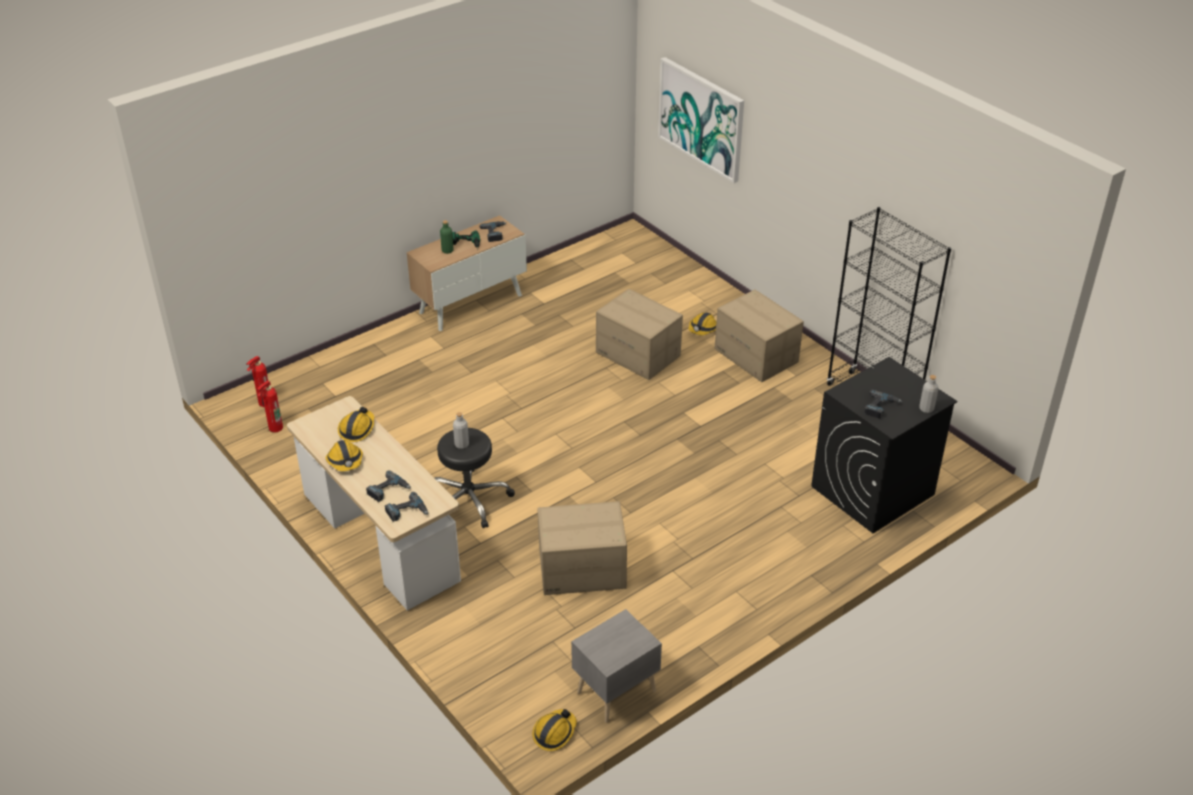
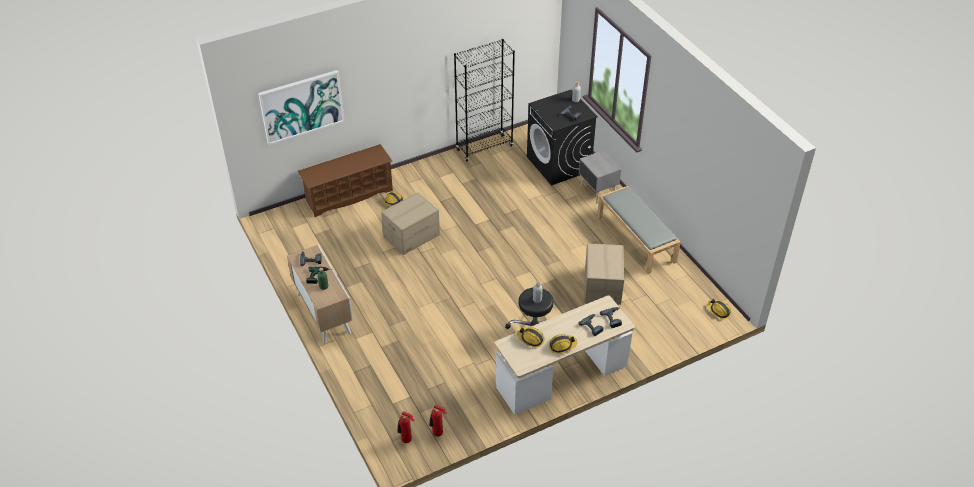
camera: 80 degrees left, 5 degrees up
grey nightstand [571,609,662,723] -> grey nightstand moved to [579,151,621,204]
cardboard box [714,290,804,382] -> none
none -> brown shoe rack [298,144,393,217]
none -> grey bench [597,186,681,274]

